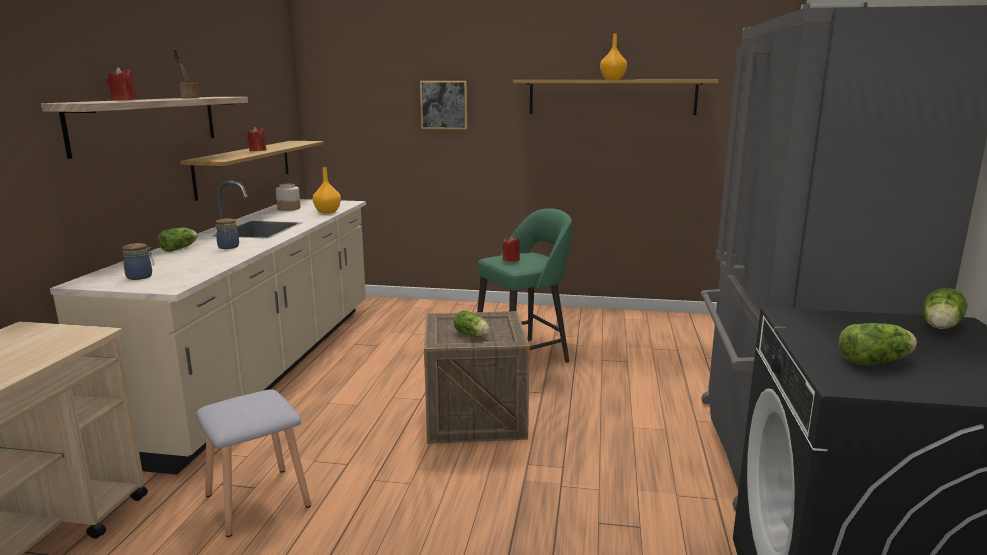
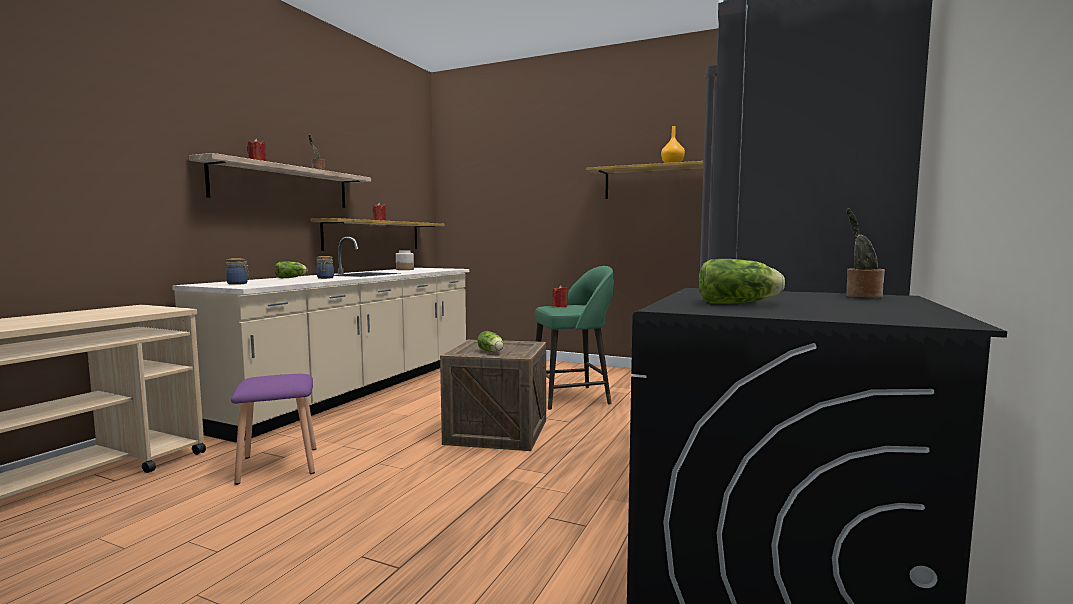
camera: 15 degrees right, 10 degrees down
grey stool [196,389,311,537] -> purple stool [231,374,317,485]
orange vase [313,167,341,214] -> none
picture [420,81,467,129] -> none
lettuce [923,288,968,329] -> potted plant [846,208,885,298]

